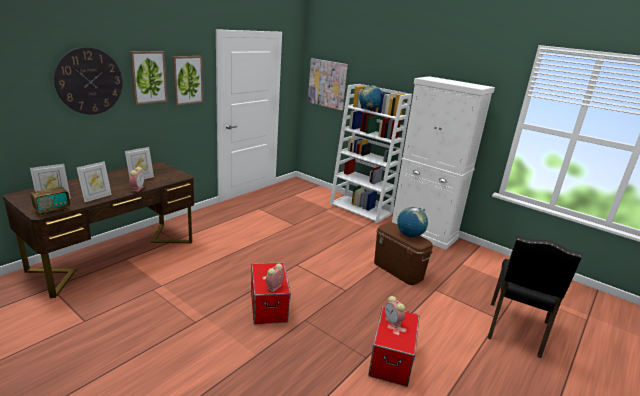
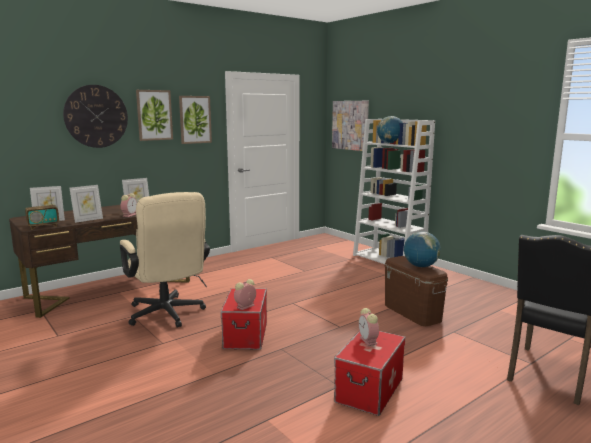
camera: 15 degrees right, 10 degrees down
white cabinet [392,76,495,250] -> none
none -> beige office chair [120,192,210,327]

